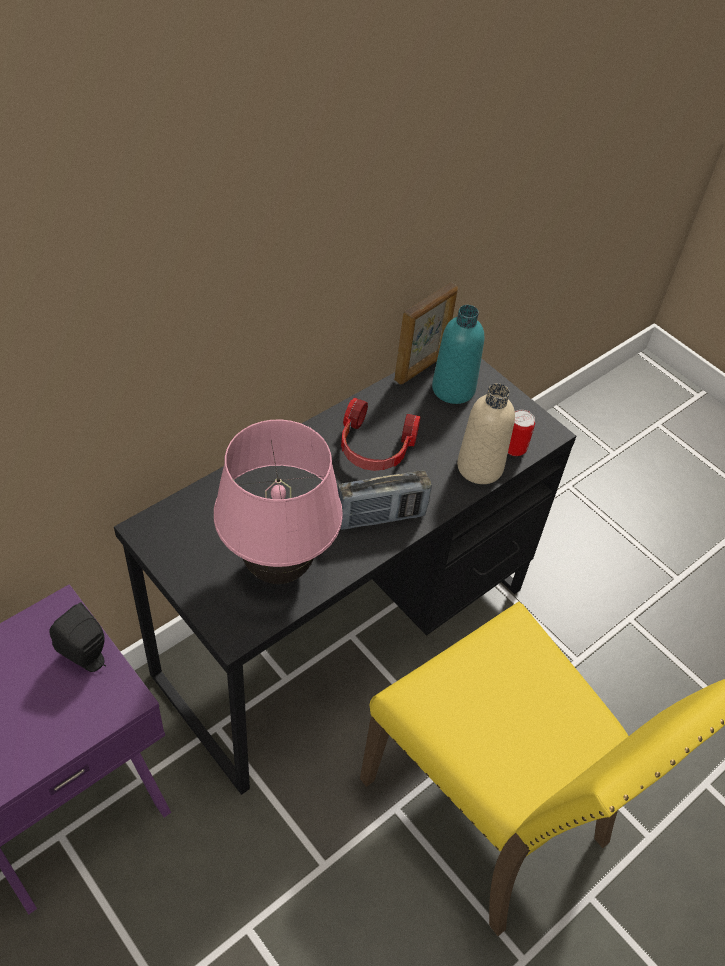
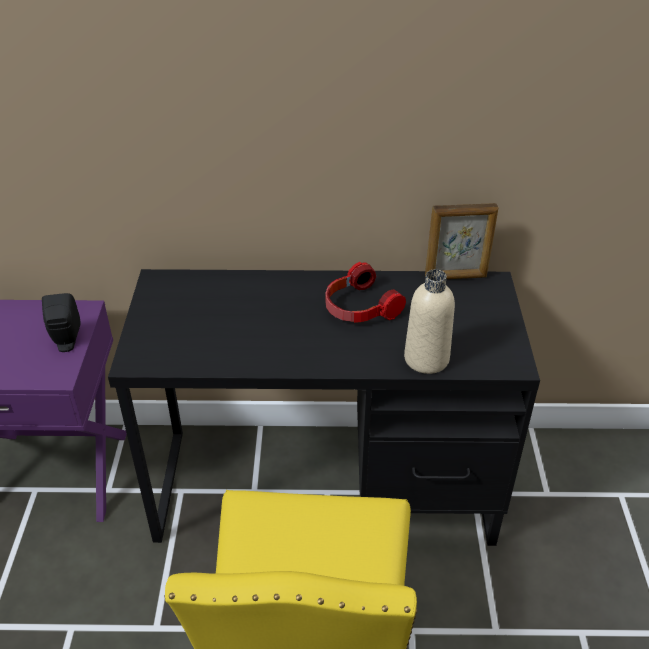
camera: 45 degrees right, 10 degrees down
pink table lamp [214,420,343,584] -> none
radio [338,471,432,530] -> none
turquoise bottle [432,305,484,404] -> none
can [508,410,535,456] -> none

